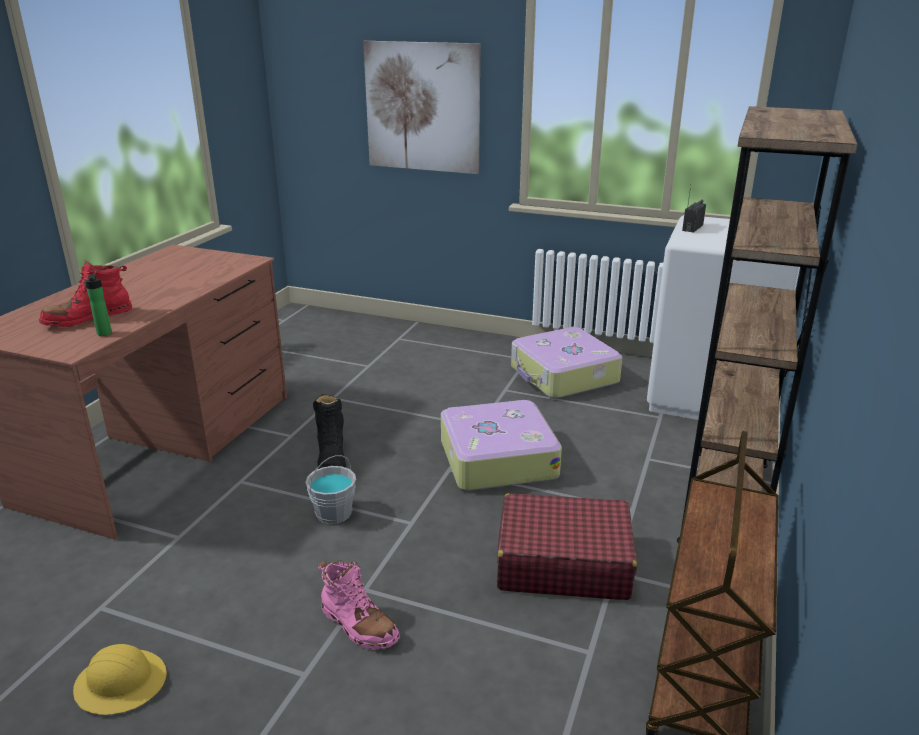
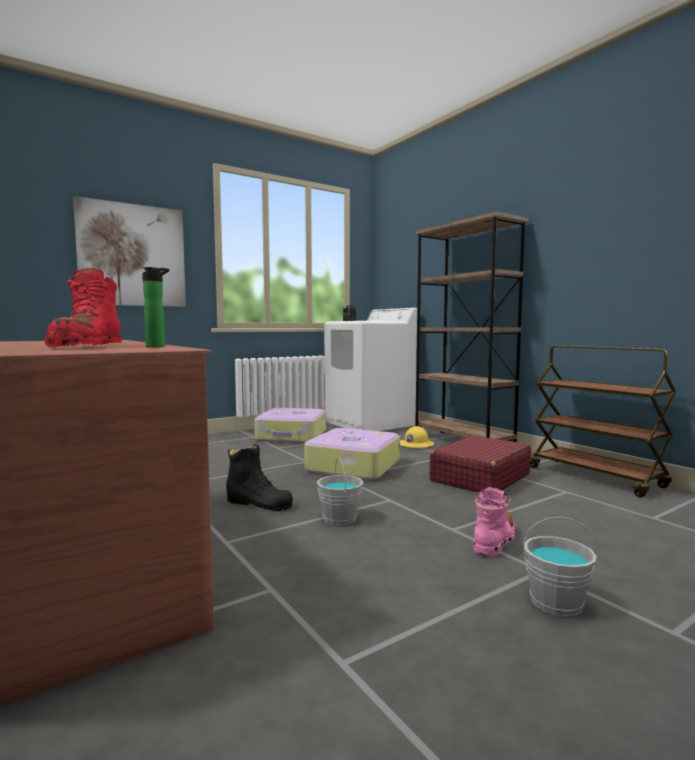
camera: 55 degrees left, 20 degrees down
yellow hard hat [73,644,167,715] -> yellow hard hat moved to [400,426,434,448]
pink boot [317,561,400,650] -> pink boot turned 45 degrees counterclockwise [473,487,515,557]
none -> grey bucket [523,517,597,617]

